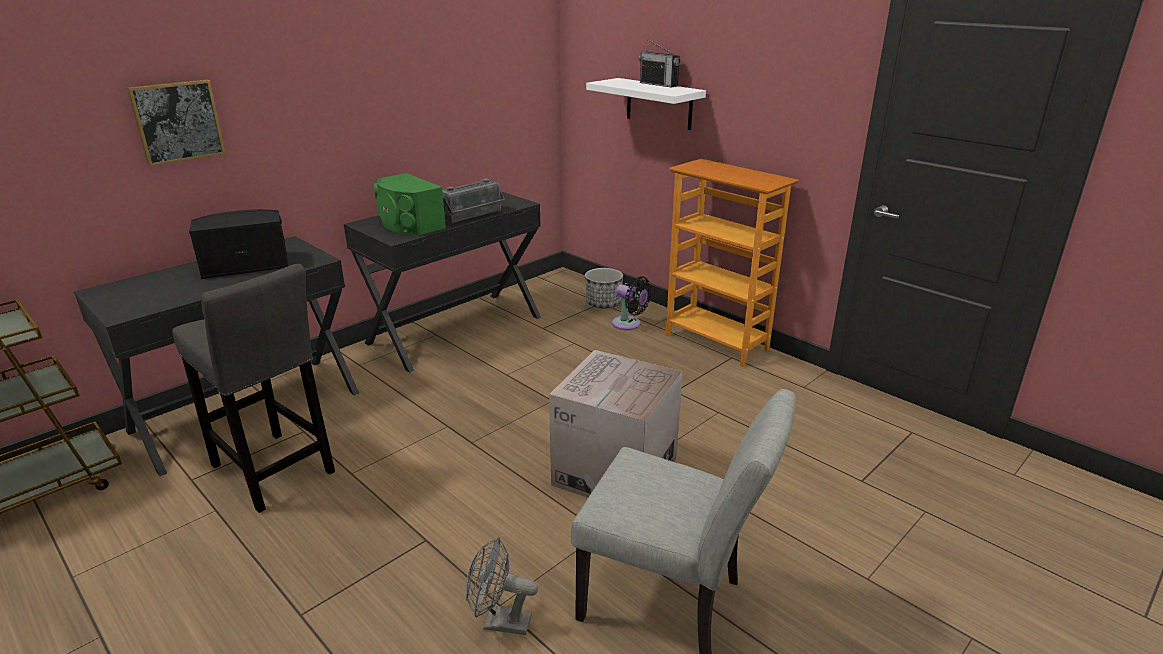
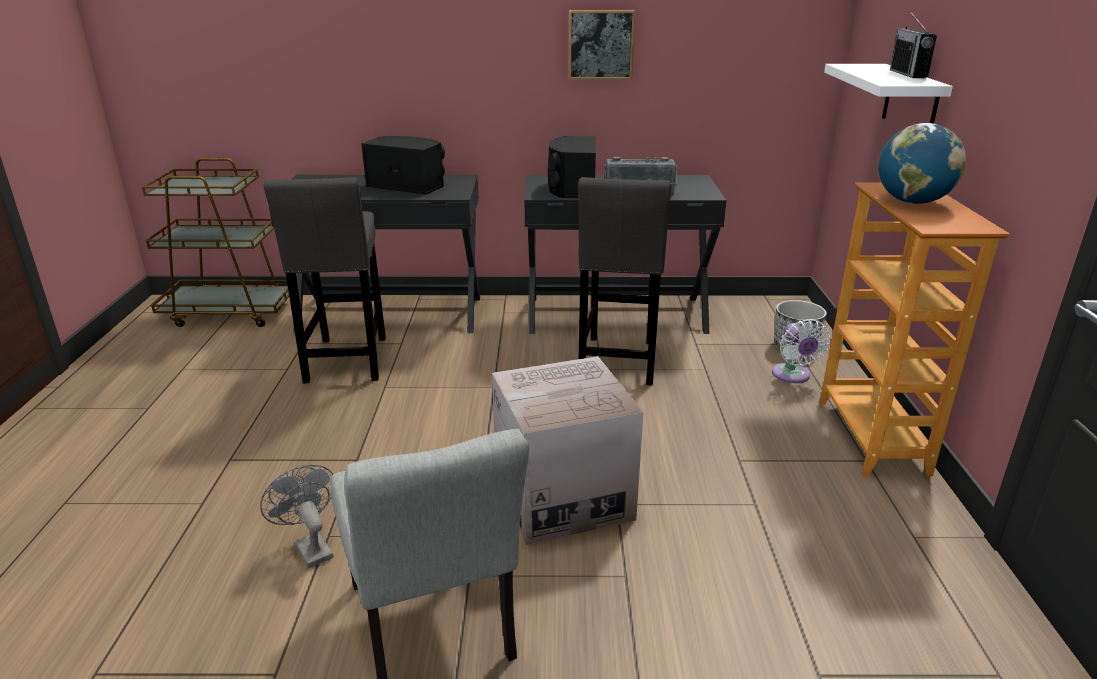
camera: 45 degrees right, 0 degrees up
picture [127,79,226,166] -> picture moved to [568,10,635,79]
green speaker [374,173,446,236] -> black speaker [548,136,596,198]
black fan [612,276,651,330] -> white fan [772,319,830,383]
none -> grey stool [578,177,671,386]
none -> globe [878,123,966,204]

